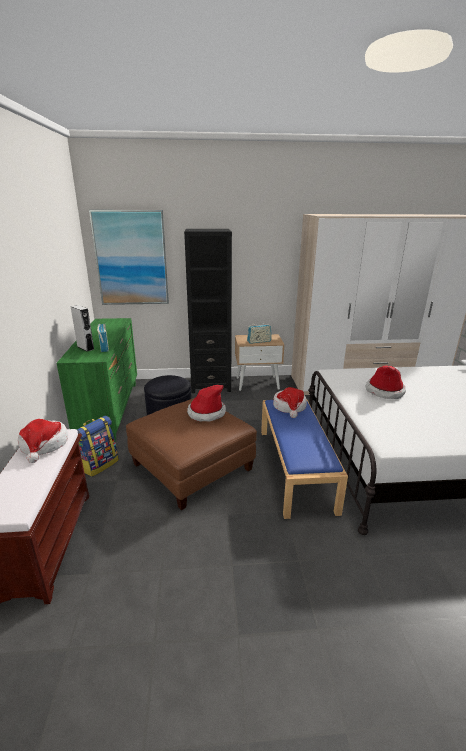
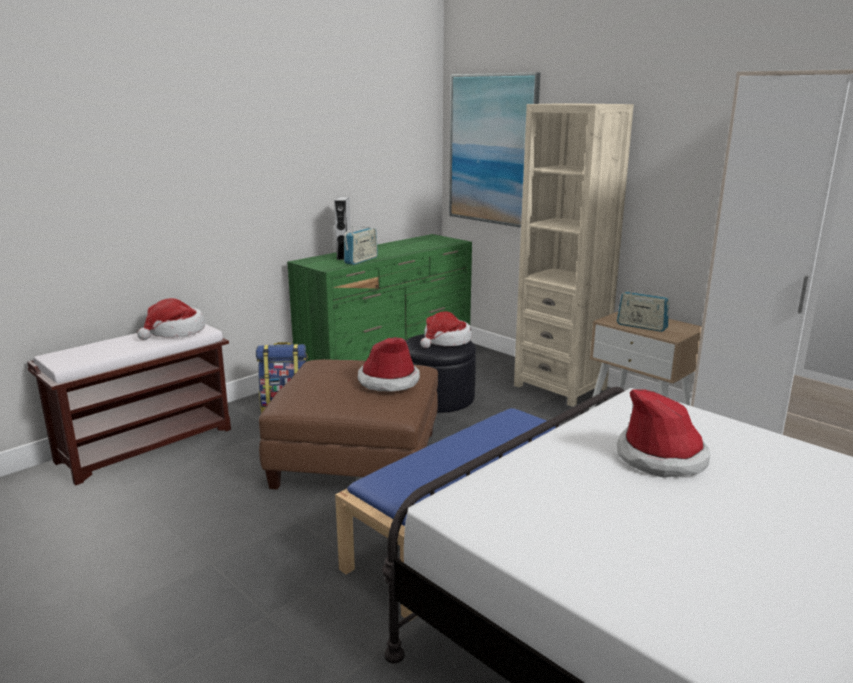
camera: 50 degrees right, 5 degrees down
black bookcase [184,229,232,393] -> beige bookcase [514,103,634,407]
hat [273,387,307,418] -> hat moved to [420,312,472,348]

